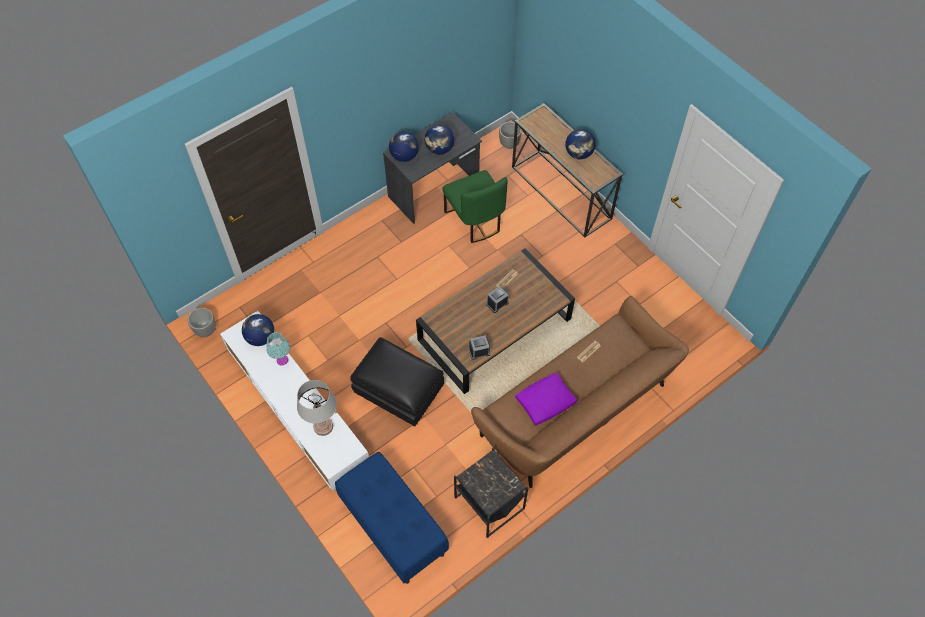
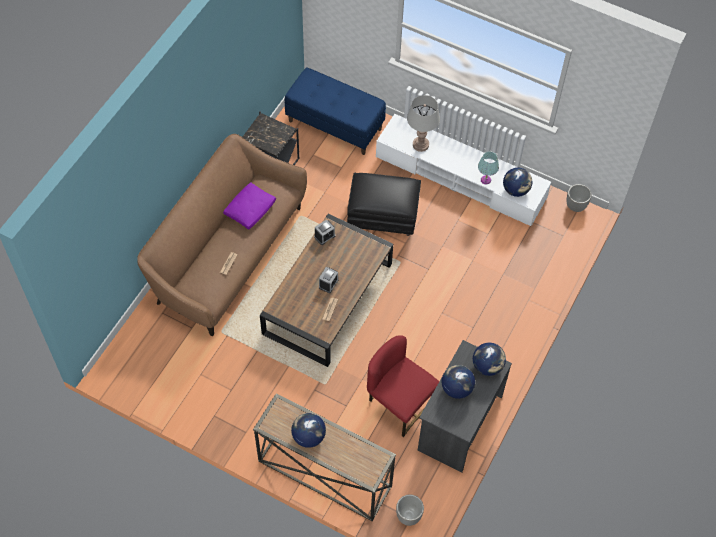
camera: 155 degrees right, 0 degrees up
green chair [442,170,507,243] -> red chair [367,335,439,437]

